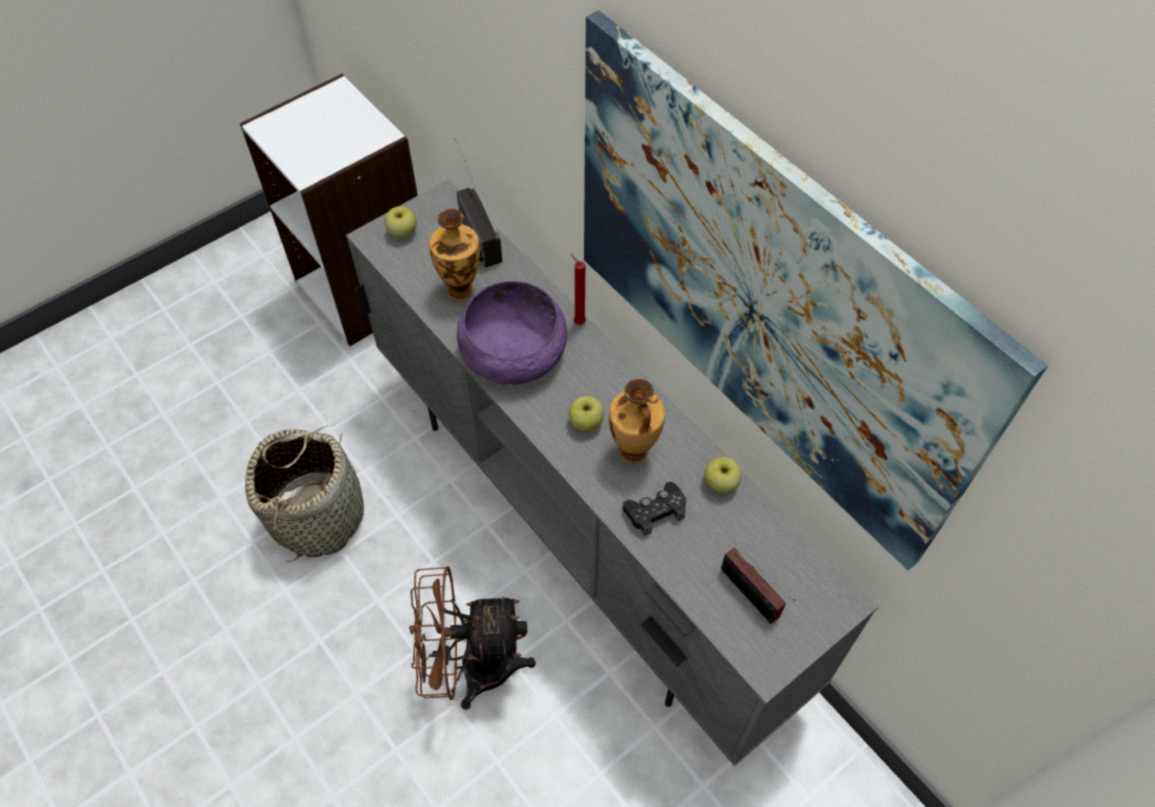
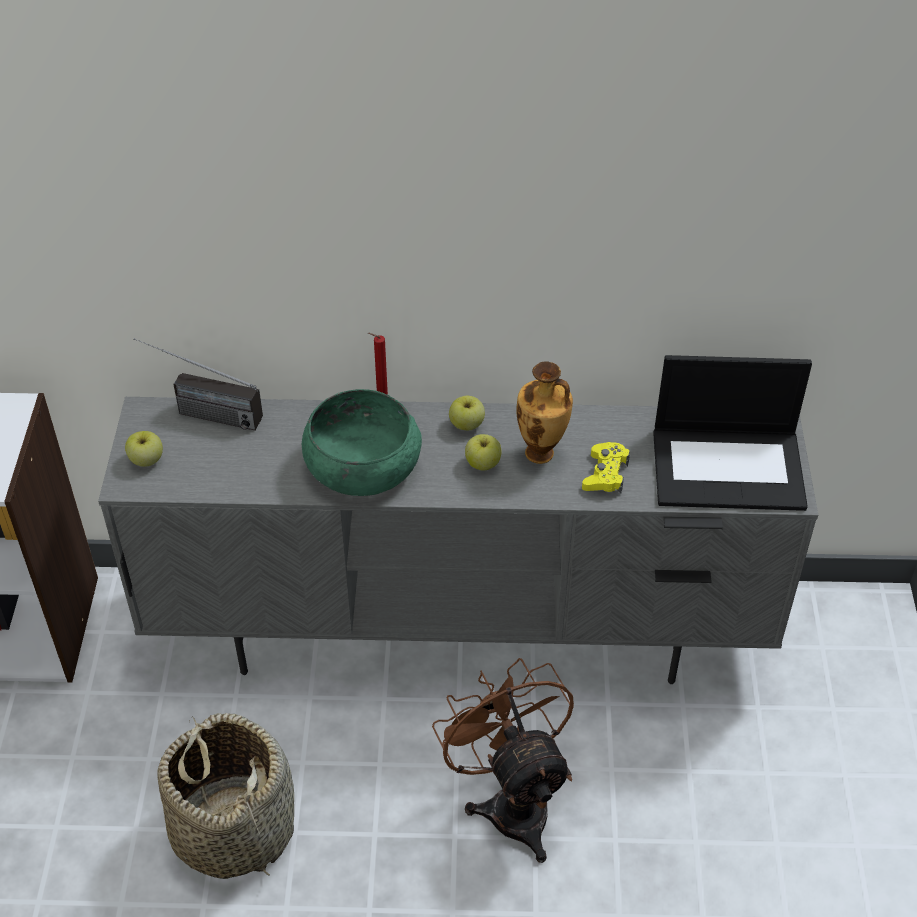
camera: 50 degrees left, 10 degrees down
brown fan [409,567,536,710] -> brown fan turned 120 degrees clockwise [432,658,574,863]
vase [429,209,480,301] -> none
purple bowl [457,281,567,385] -> green bowl [302,389,422,496]
picture [584,10,1048,570] -> none
black game controller [623,482,686,536] -> yellow game controller [582,442,630,493]
apple [704,457,742,493] -> apple moved to [449,396,485,430]
radio [721,548,796,624] -> laptop [653,355,812,511]

